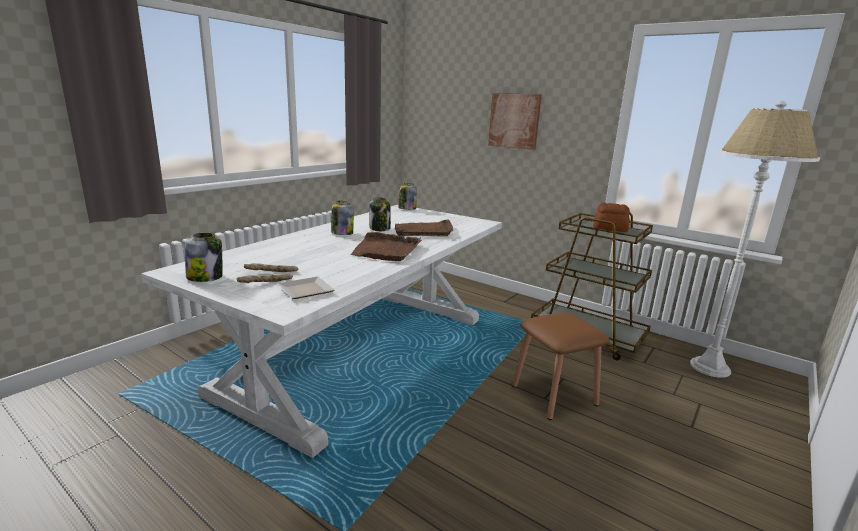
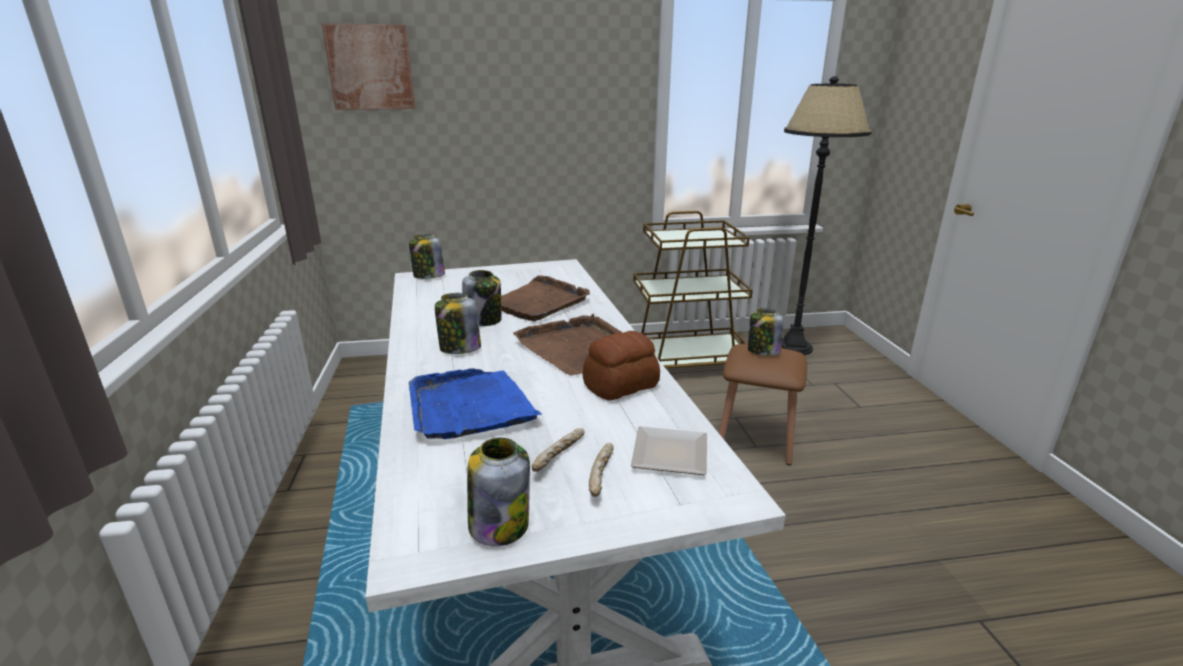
camera: 45 degrees left, 5 degrees up
picture [488,93,542,150] -> picture moved to [322,24,416,110]
bread [593,203,630,232] -> bread moved to [583,331,660,401]
white floor lamp [690,101,820,378] -> black floor lamp [781,76,872,355]
none -> blue tray [409,368,542,439]
none -> jar [748,308,783,356]

